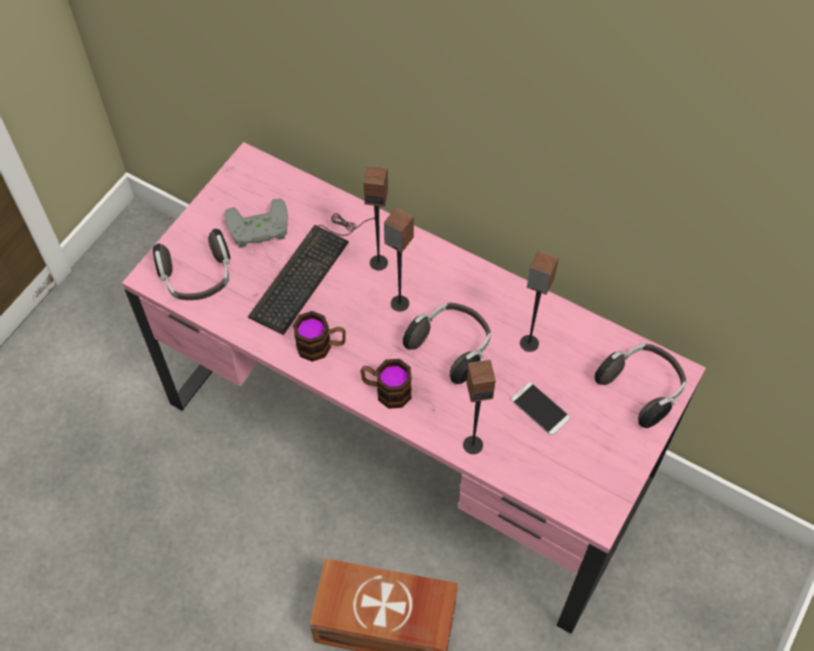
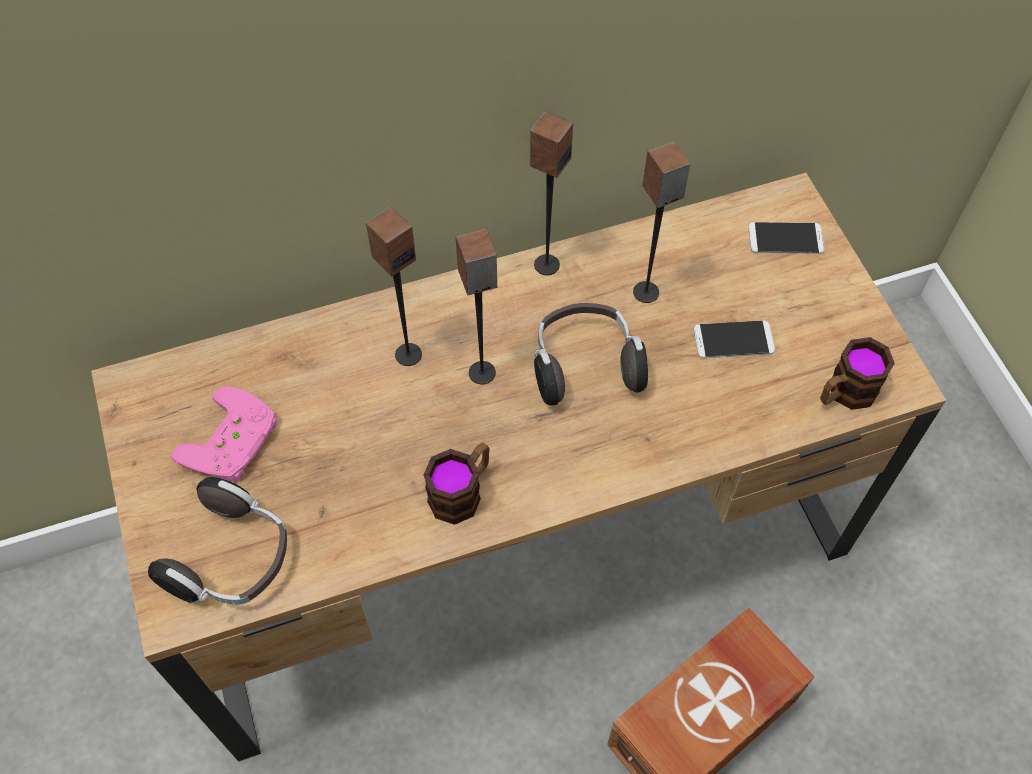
camera: 50 degrees left, 0 degrees up
pink desk [122,142,706,634] -> brown desk [91,173,946,761]
grey game controller [224,199,288,248] -> pink game controller [171,386,277,482]
keyboard [248,213,375,335] -> none
mug [360,359,412,409] -> mug moved to [820,337,895,410]
speaker [463,360,496,454] -> speaker moved to [530,112,573,275]
headphones [594,343,686,428] -> phone [748,222,825,254]

